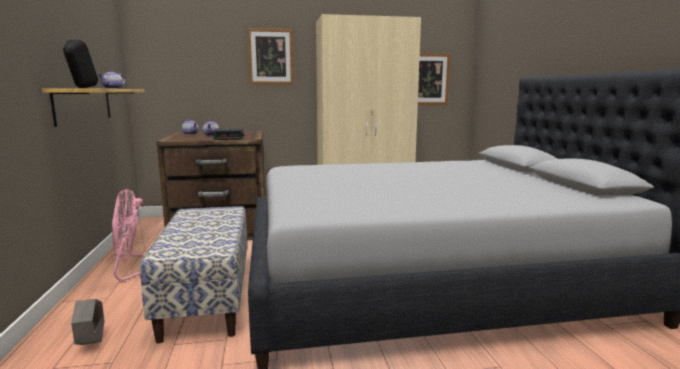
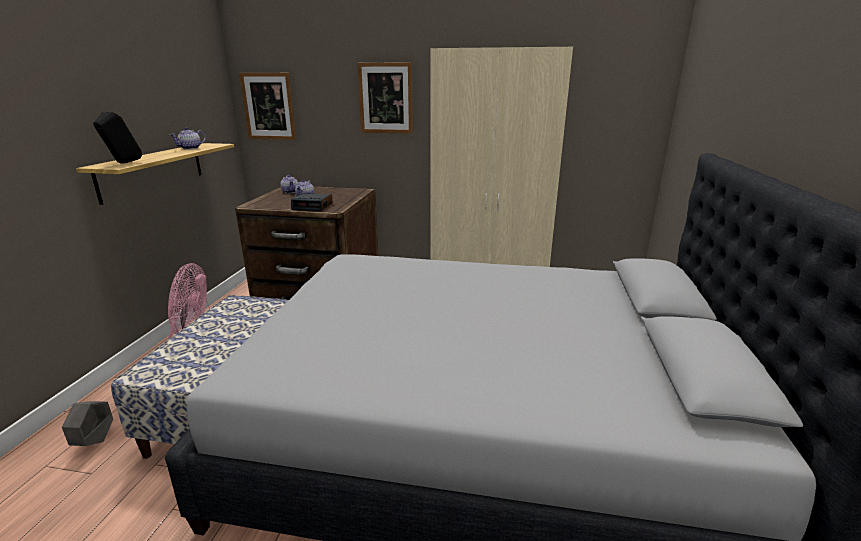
camera: 20 degrees right, 10 degrees up
picture [418,53,450,105] -> picture moved to [239,73,296,140]

